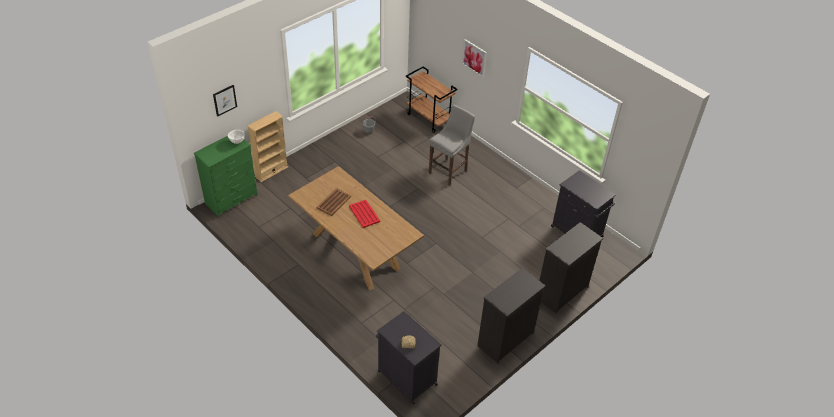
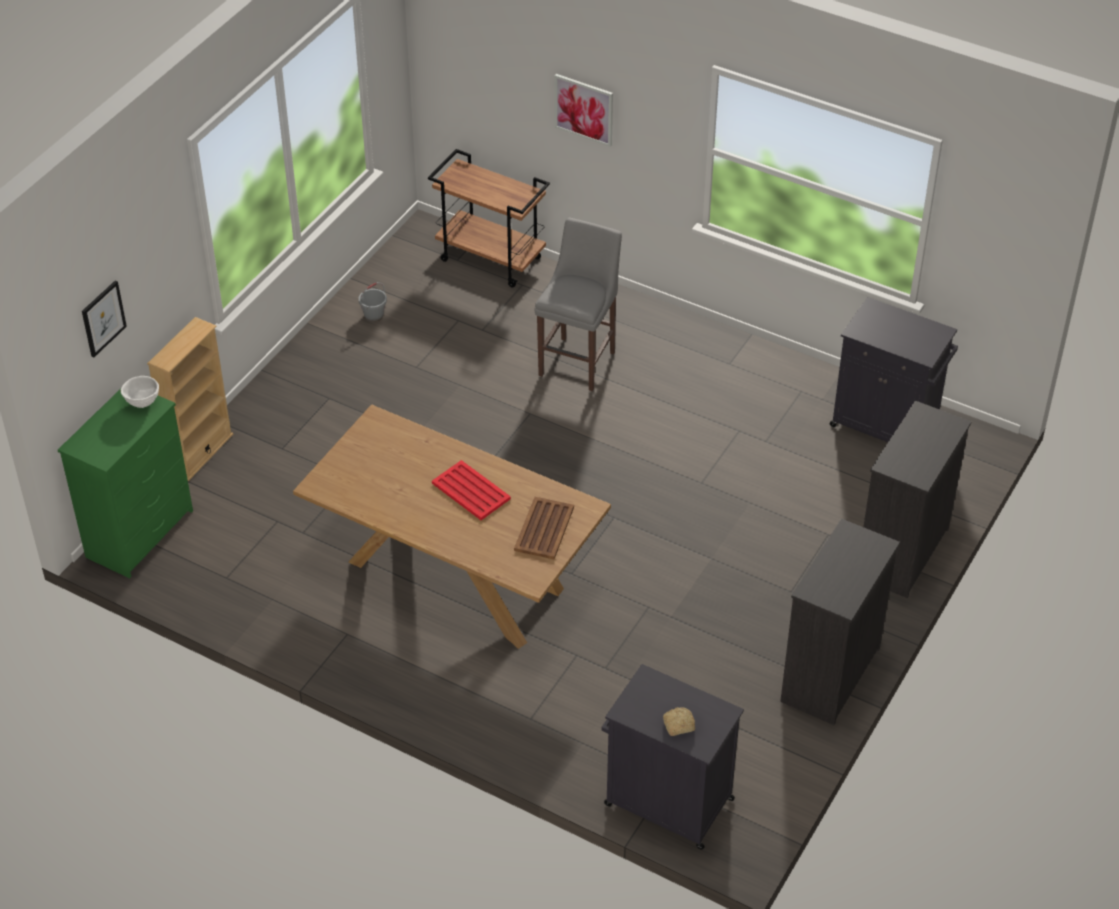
camera: 15 degrees left, 0 degrees up
brown tray [316,188,351,216] -> brown tray moved to [514,497,574,559]

